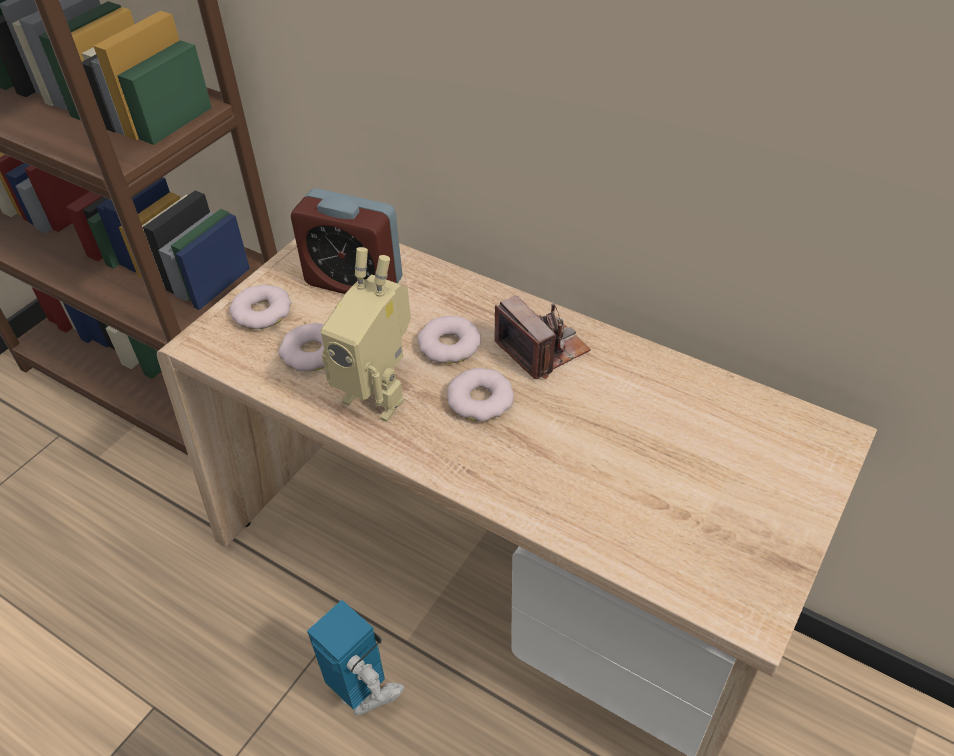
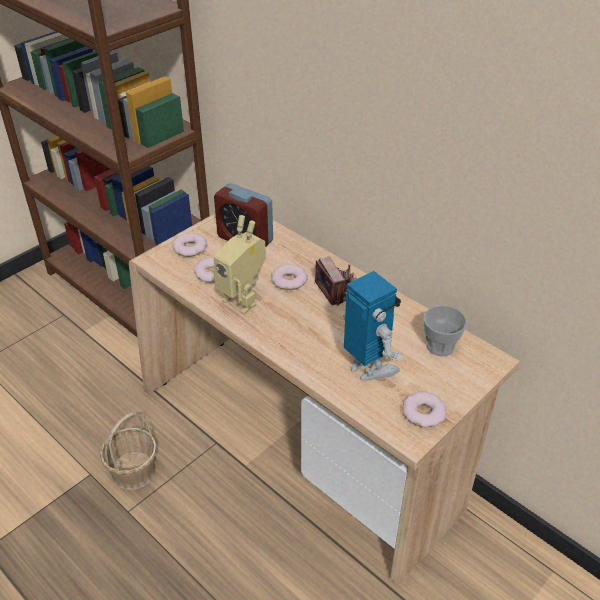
camera: 10 degrees right, 5 degrees down
toy robot [307,600,404,715] -> toy robot moved to [343,271,403,381]
donut [447,368,514,422] -> donut moved to [403,392,446,428]
none -> basket [100,412,157,490]
none -> cup [424,305,467,357]

